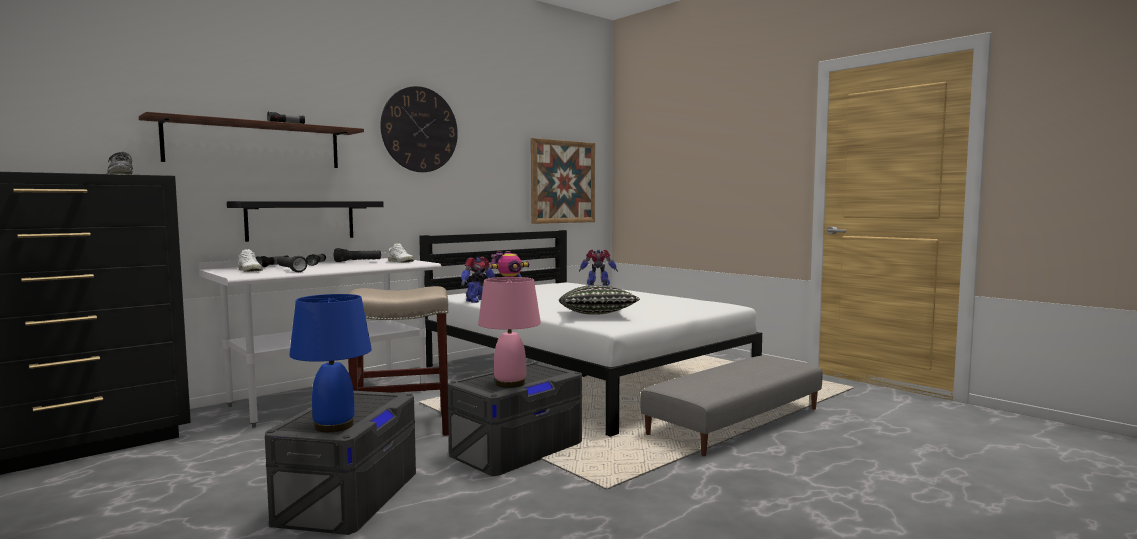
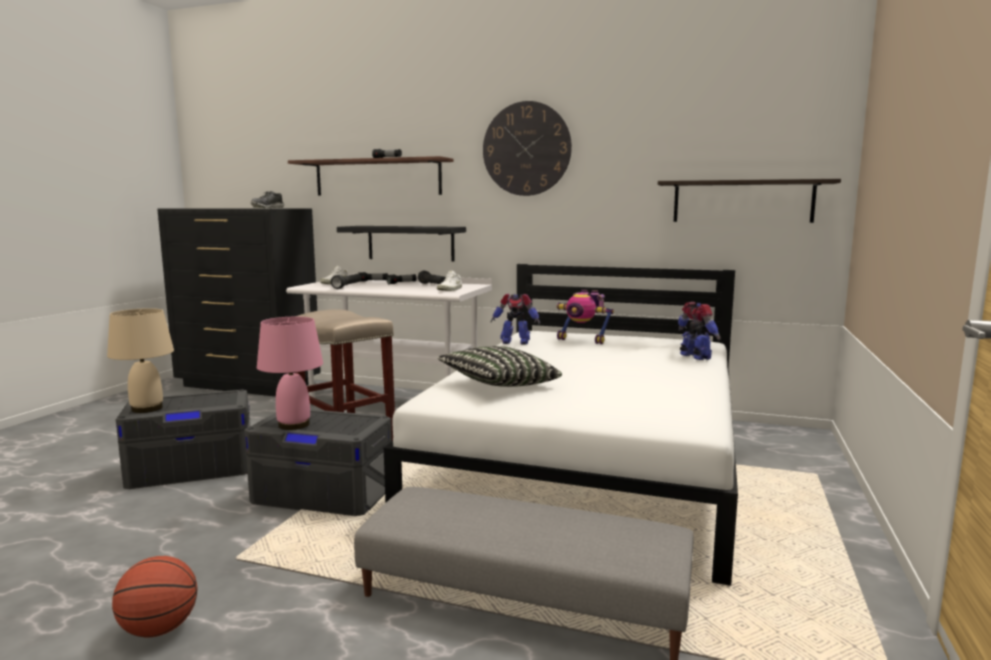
camera: 60 degrees right, 5 degrees up
blue table lamp [289,294,372,432] -> beige table lamp [107,308,174,413]
picture [531,138,595,224] -> shelf [658,179,841,223]
none -> basketball [112,556,197,638]

